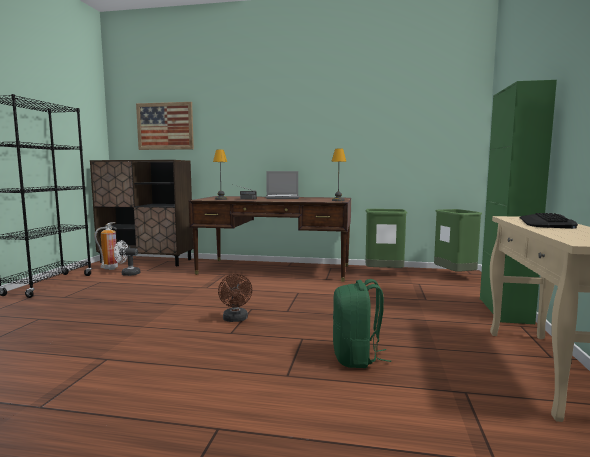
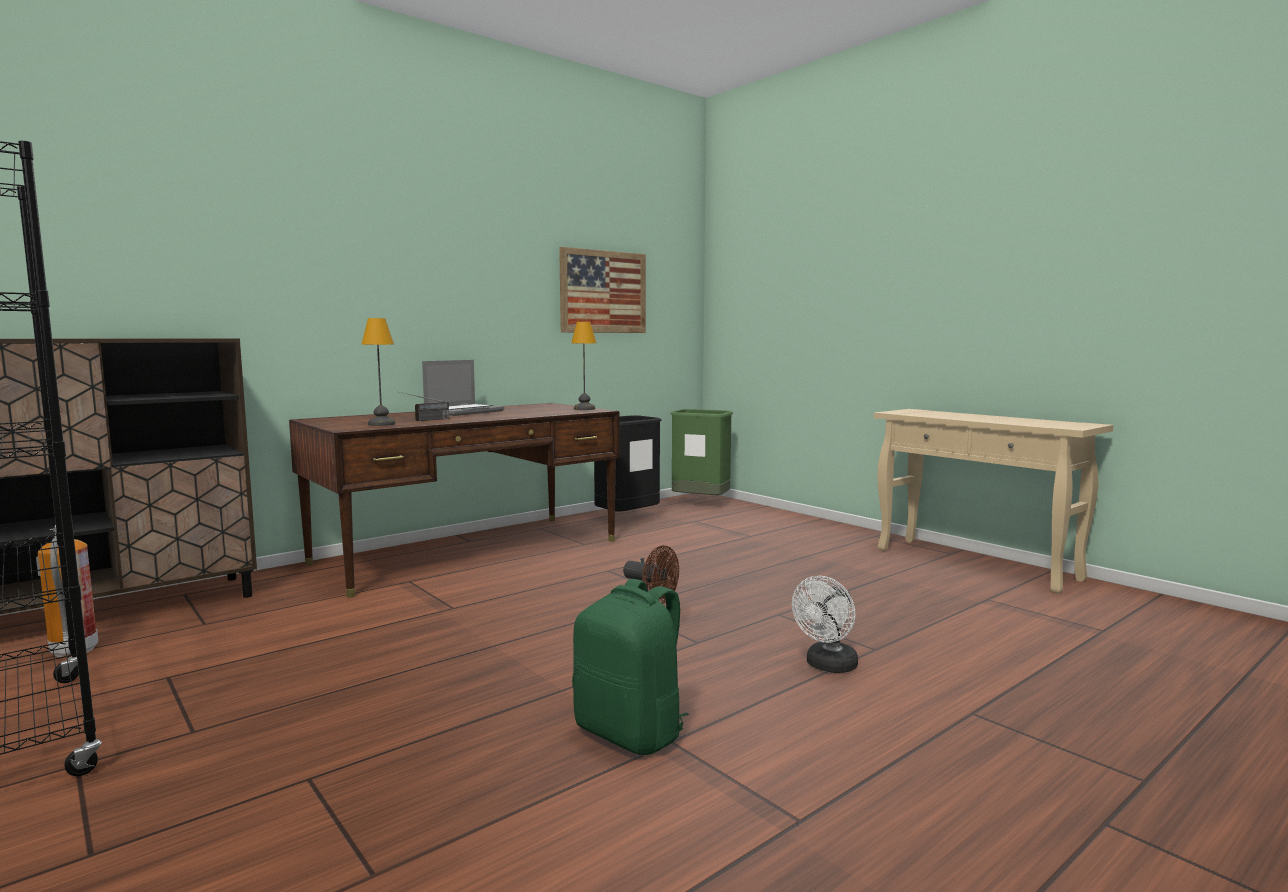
camera: 50 degrees left, 0 degrees up
white fan [114,240,141,276] -> white fan moved to [792,576,858,673]
picture [136,102,194,150] -> picture moved to [559,247,646,333]
green backpack [333,279,391,368] -> green backpack moved to [572,579,689,755]
green trash can [365,209,407,268] -> black trash can [594,415,662,512]
green cabinet [480,80,557,324] -> none
keyboard [520,213,578,229] -> none

